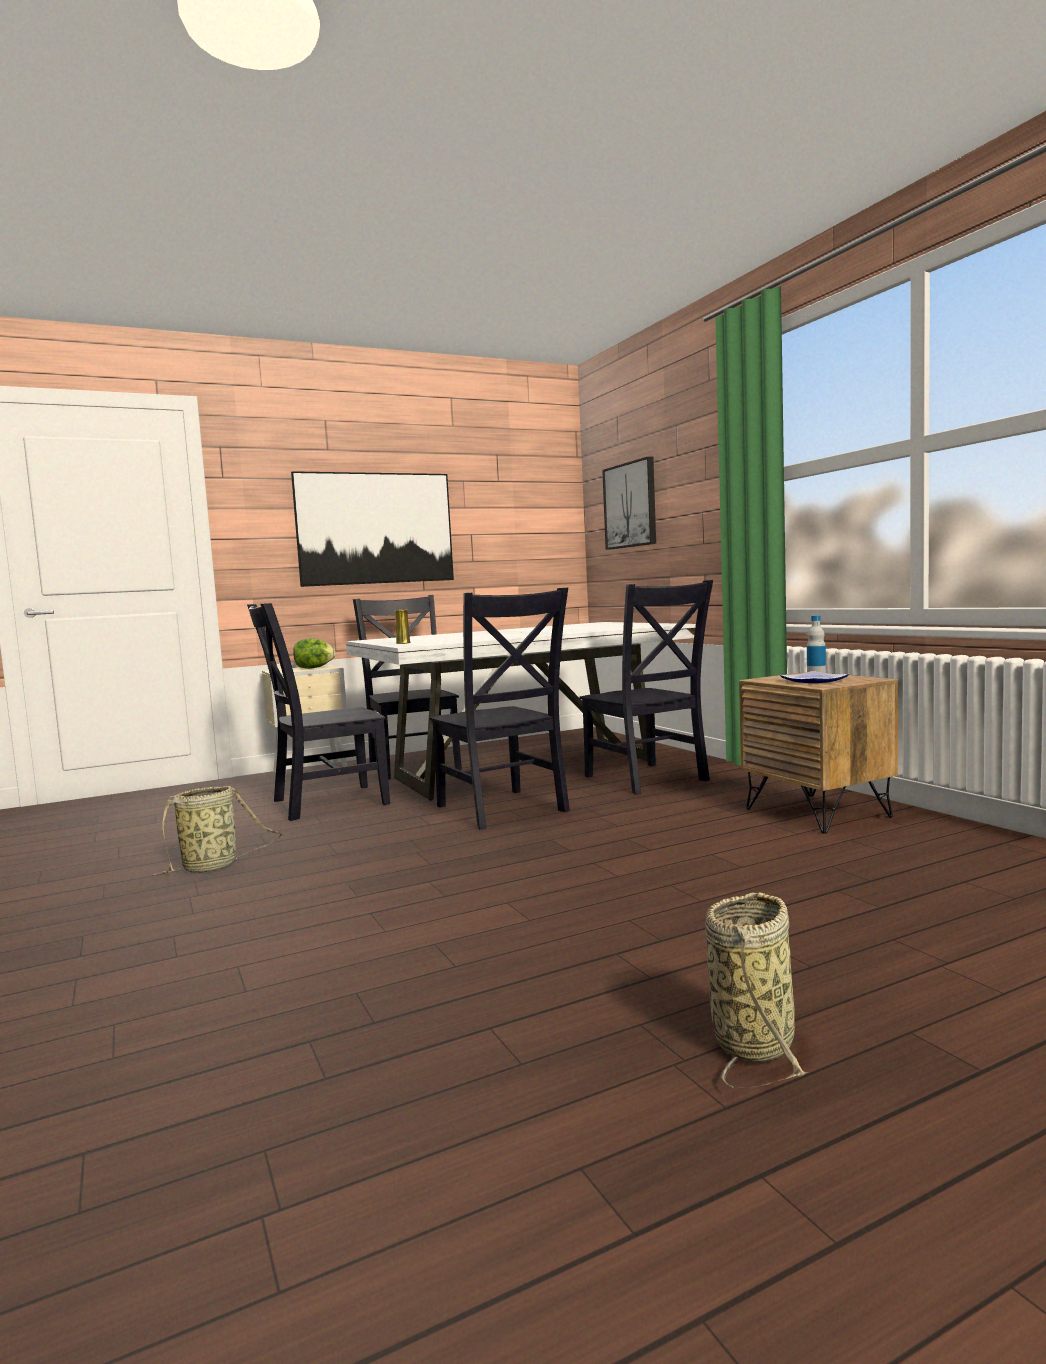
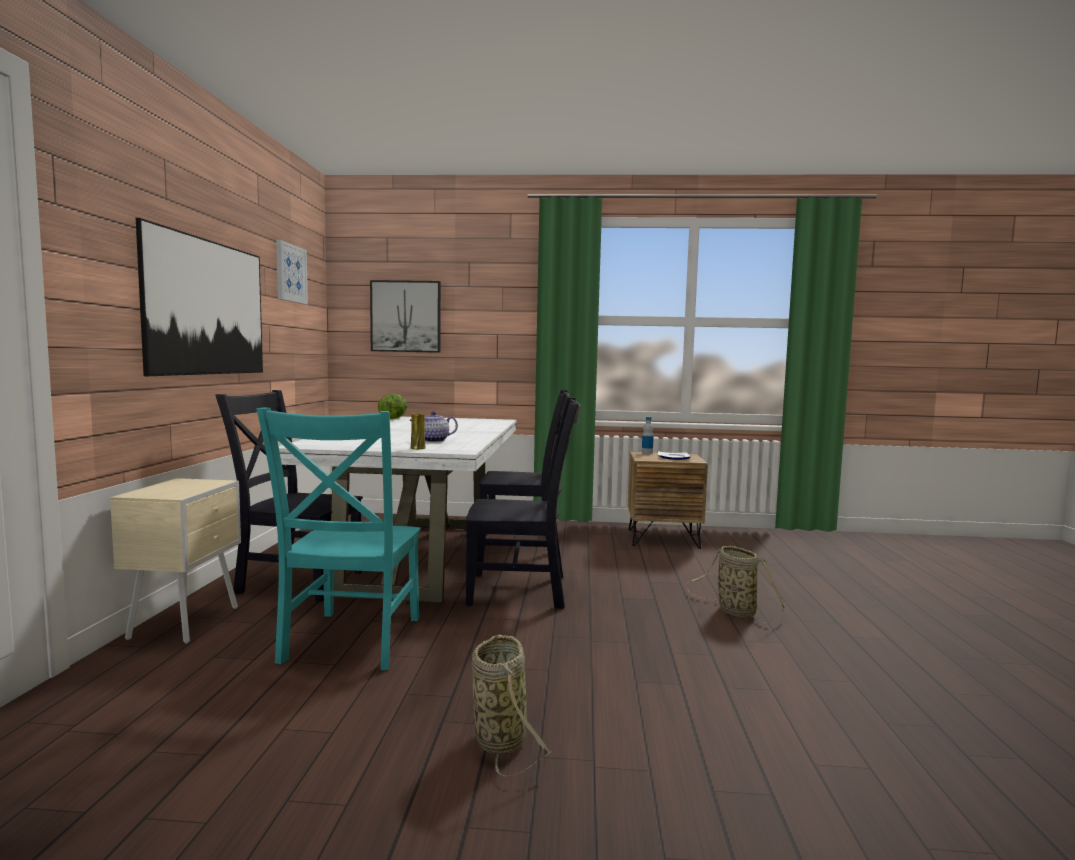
camera: 60 degrees left, 0 degrees up
black chair [247,603,390,821] -> turquoise chair [256,408,421,670]
lettuce [293,638,336,669] -> lettuce moved to [378,394,407,419]
basket [705,892,809,1088] -> basket moved to [687,546,785,623]
none -> picture [276,240,308,304]
none -> teapot [410,411,458,442]

